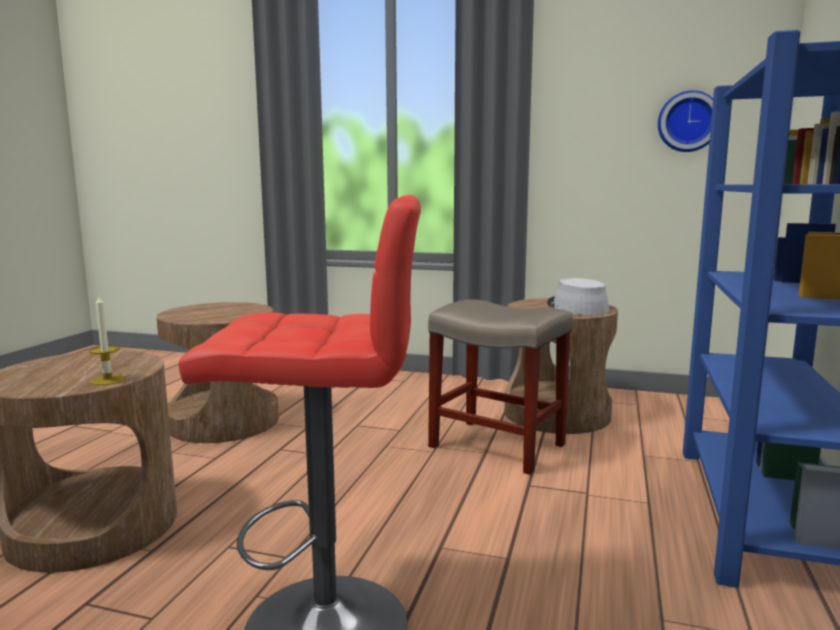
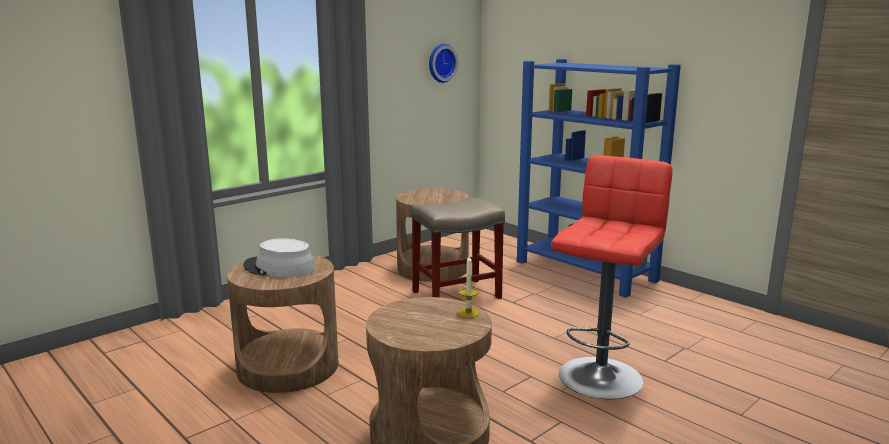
camera: 60 degrees left, 5 degrees up
grey hat [547,278,609,315] -> grey hat moved to [244,238,315,277]

